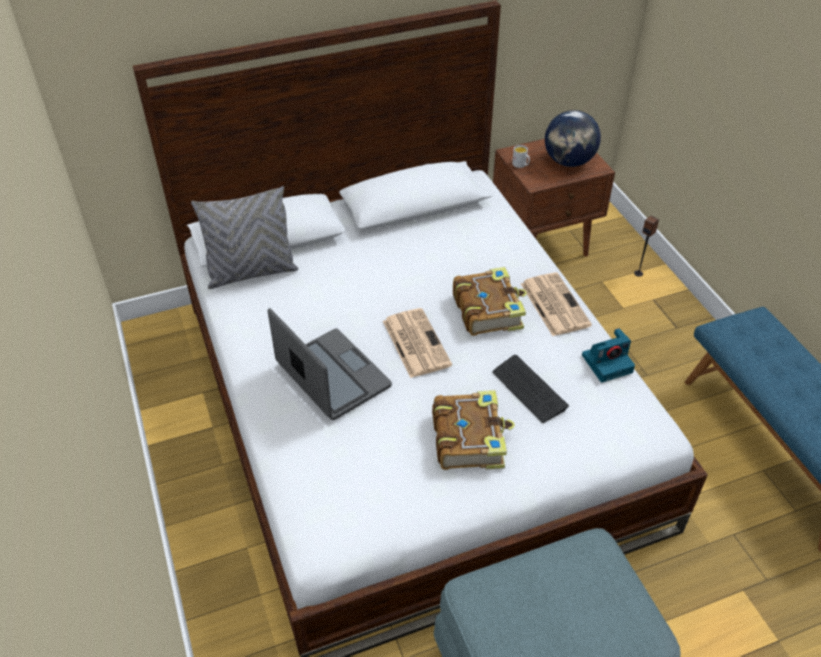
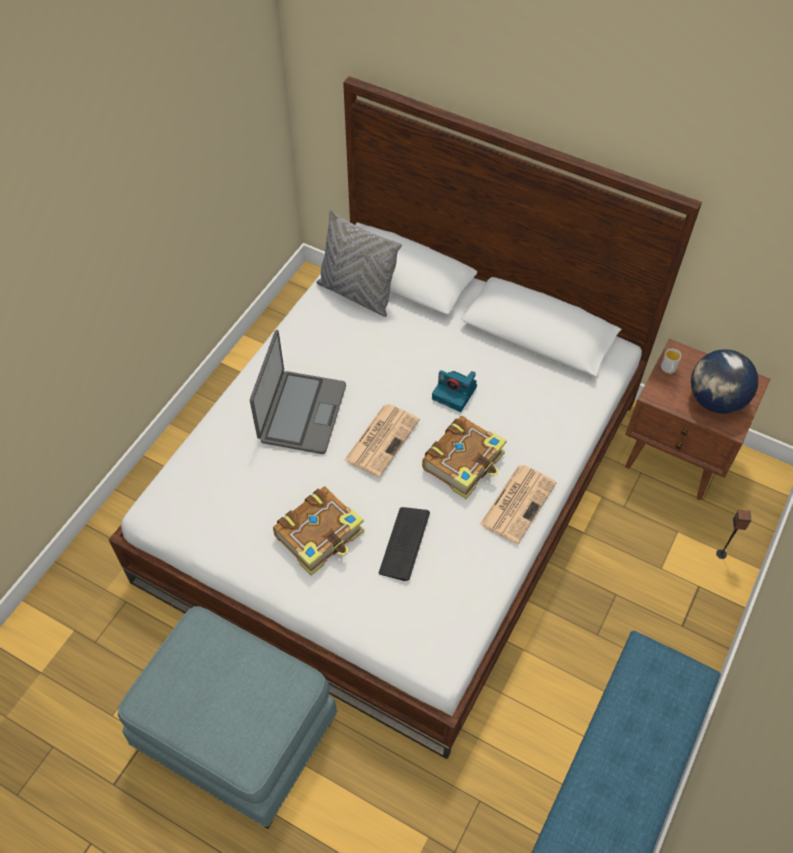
camera: 50 degrees right, 10 degrees up
camera [582,328,635,383] -> camera moved to [432,370,477,412]

